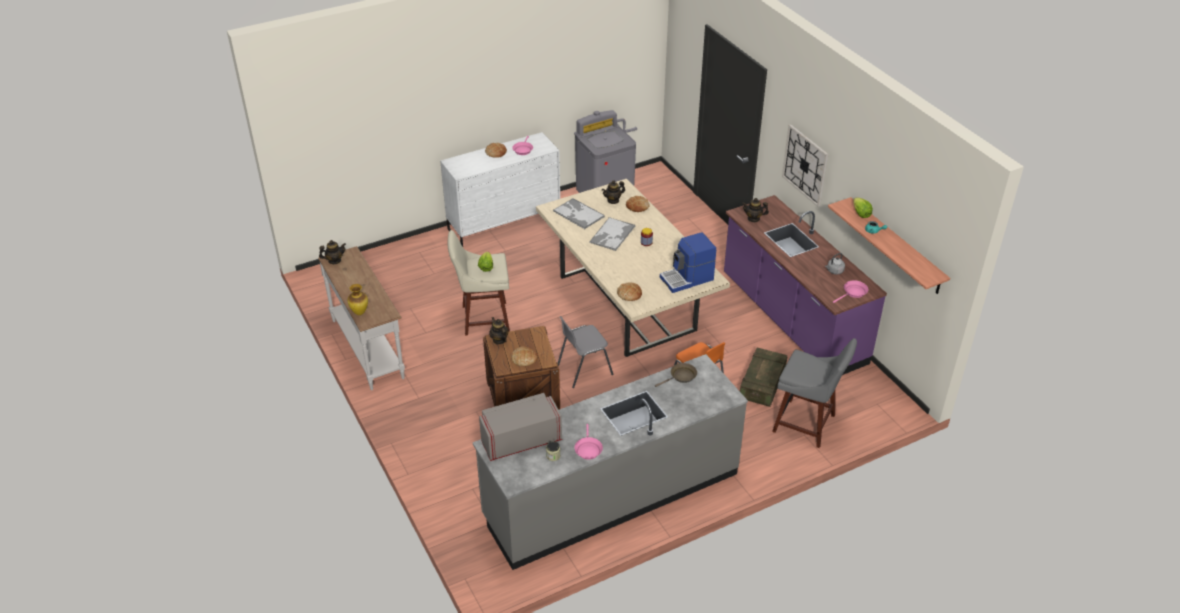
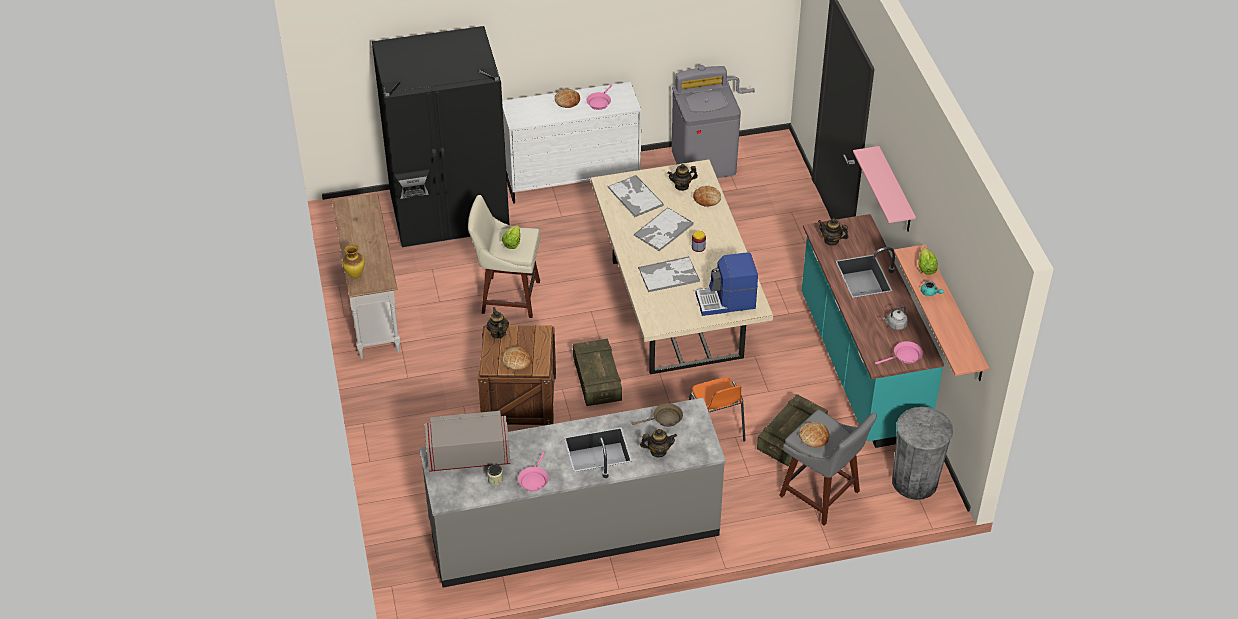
camera: 15 degrees right, 5 degrees up
teapot [319,240,346,264] -> teapot moved to [640,429,677,458]
grey chair [558,316,614,388] -> crate [573,339,622,406]
bread [617,282,642,301] -> bread moved to [799,422,829,448]
purple counter [724,195,887,375] -> turquoise counter [801,214,944,448]
wall clock [782,124,828,207] -> pink shelf [853,146,916,232]
none -> black fridge [372,26,509,248]
none -> tray [638,256,700,293]
none -> grey trash can [892,407,953,500]

